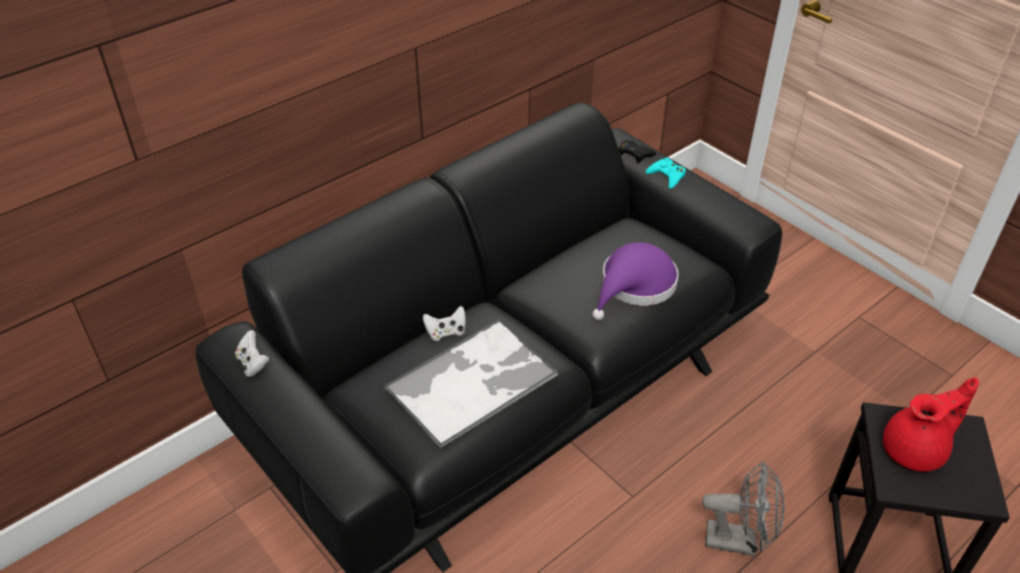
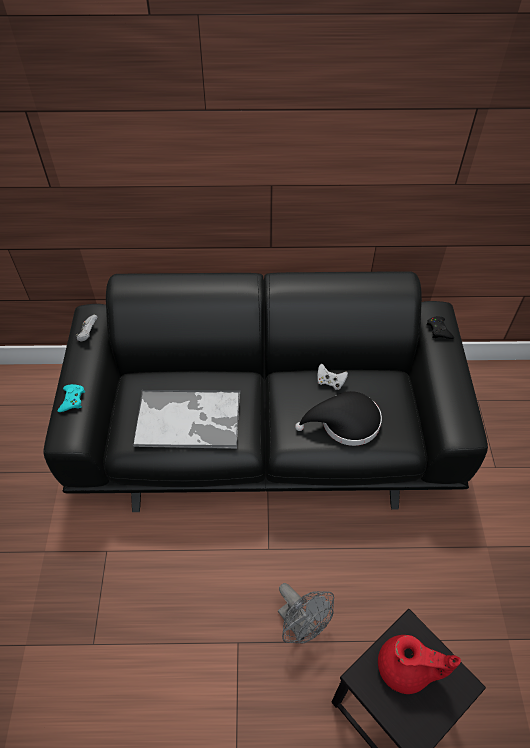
camera: 40 degrees right, 10 degrees up
white game controller [423,306,466,341] -> white game controller moved to [317,364,348,390]
purple hat [592,242,679,320] -> black hat [295,391,382,446]
turquoise game controller [646,158,686,189] -> turquoise game controller moved to [58,384,85,412]

